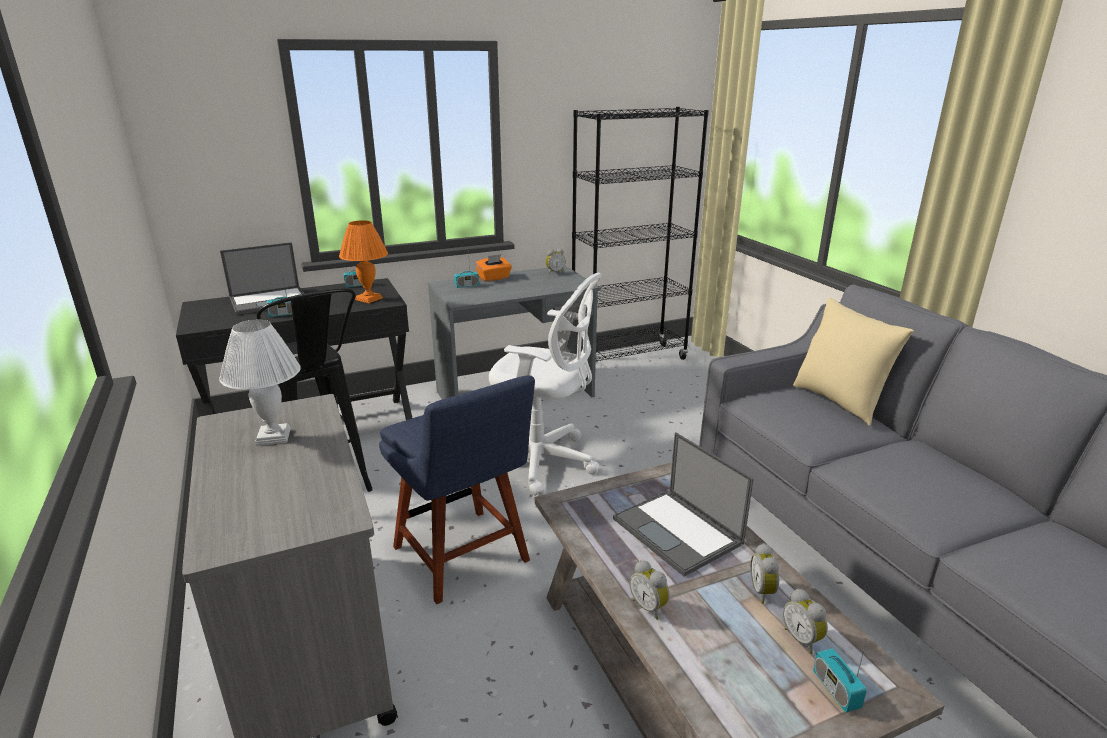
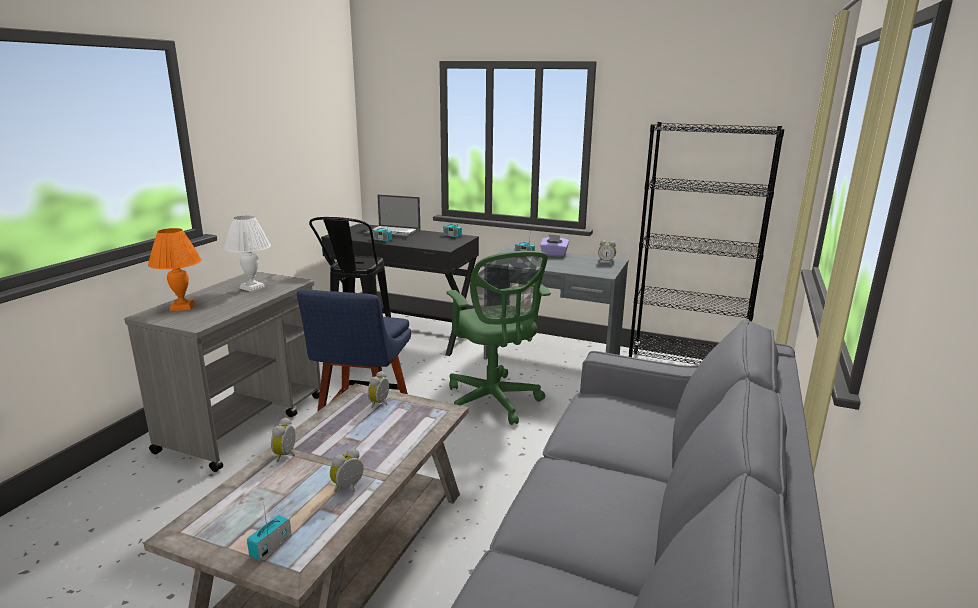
camera: 45 degrees right, 5 degrees down
orange table lamp [339,220,388,303] -> orange table lamp moved to [148,228,202,311]
orange tissue box [475,254,512,282] -> purple tissue box [540,234,569,257]
white office chair [489,273,602,496] -> green office chair [446,251,551,425]
laptop [613,432,754,577] -> none
alarm clock [783,589,828,654] -> alarm clock moved to [368,371,389,408]
beige pillow [793,297,914,426] -> none

